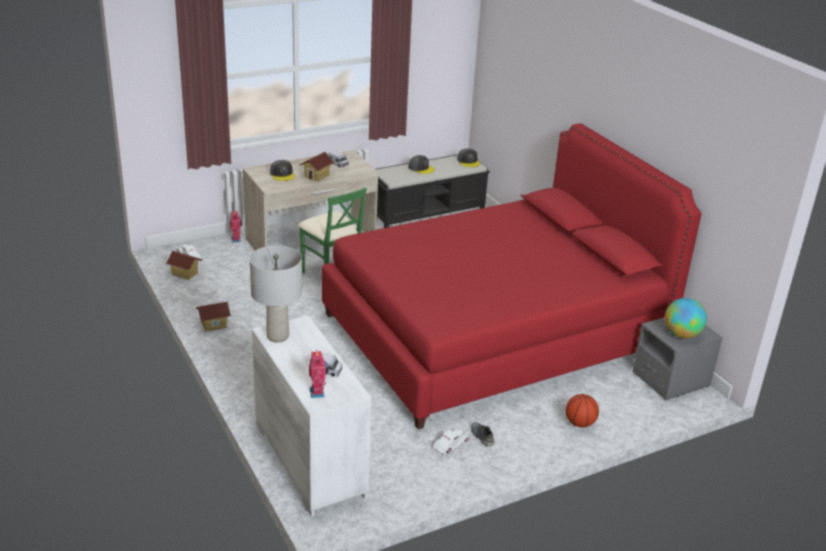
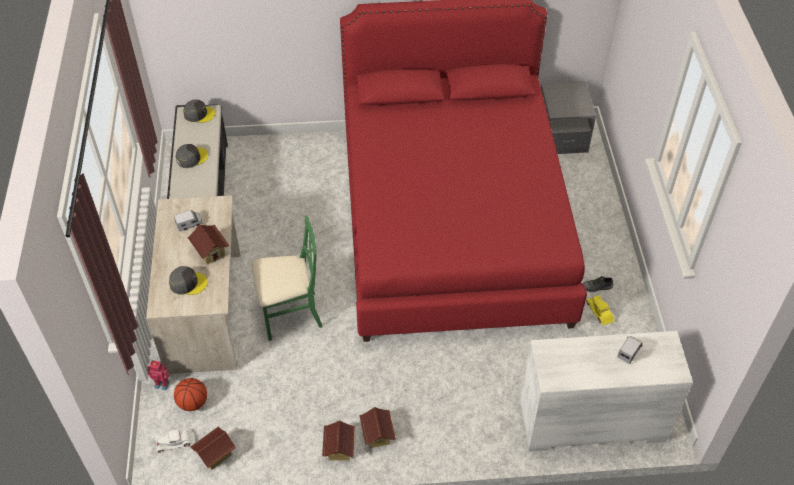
camera: 65 degrees left, 20 degrees up
grey table lamp [250,245,302,342] -> none
toy robot [309,349,328,398] -> none
white toy car [433,429,469,454] -> yellow toy car [586,295,615,325]
basketball [566,394,599,428] -> basketball moved to [174,378,207,411]
globe [665,298,707,338] -> none
none -> toy house [359,407,396,448]

